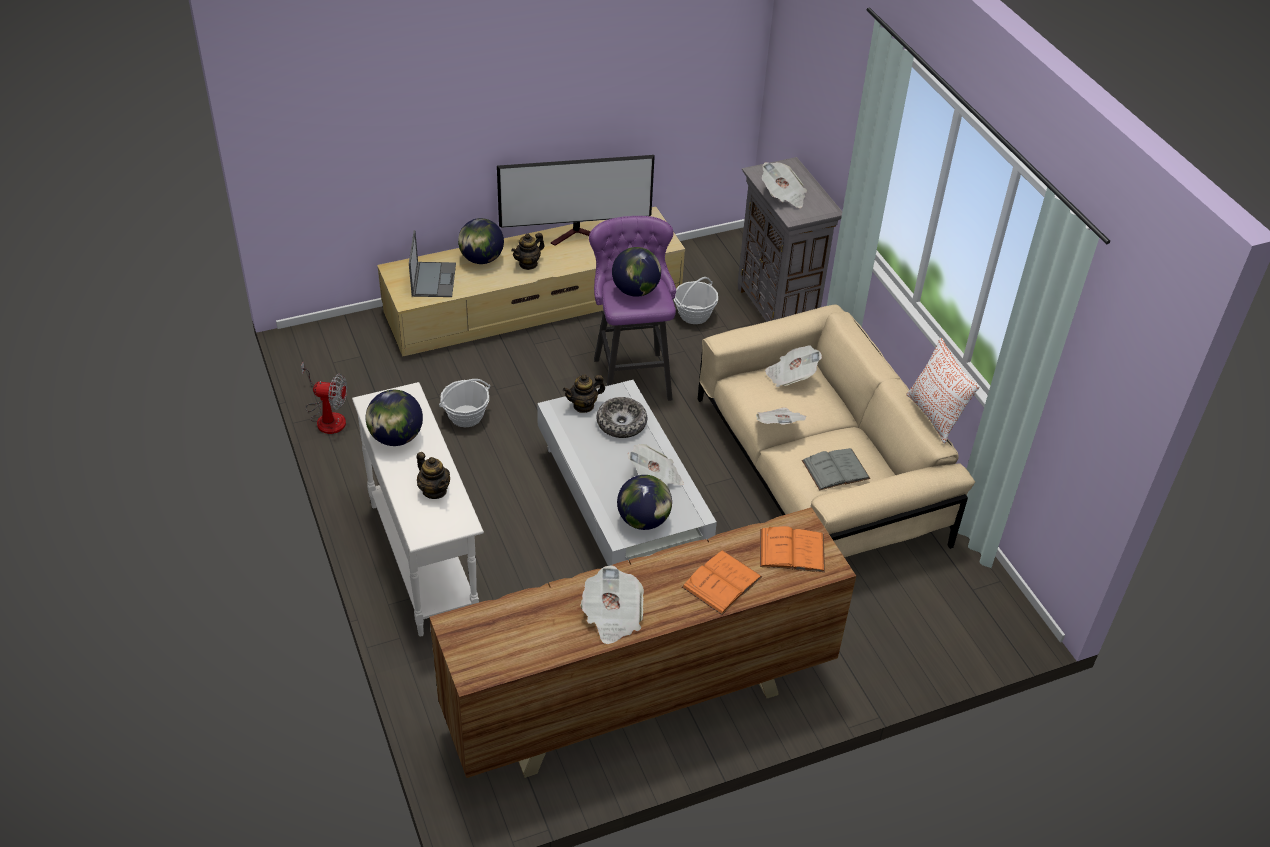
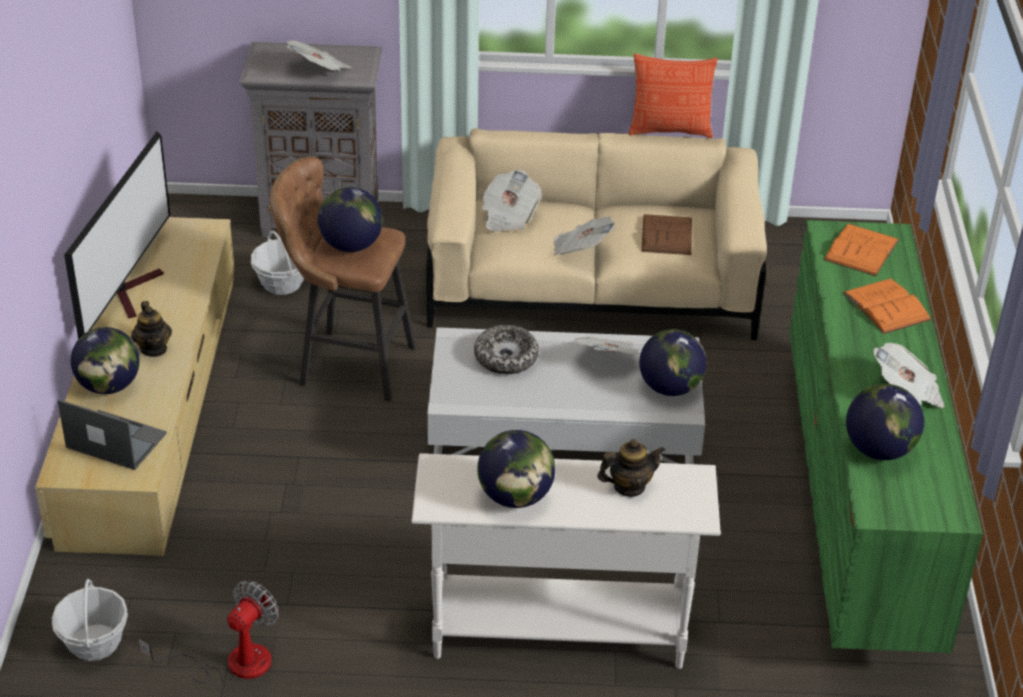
camera: 65 degrees left, 5 degrees down
brown cabinet [429,507,856,778] -> green cabinet [789,220,983,653]
basket [439,379,490,428] -> basket moved to [52,579,128,661]
teapot [563,374,605,413] -> none
purple stool [589,216,676,401] -> brown stool [270,156,416,402]
grey book [802,448,870,491] -> brown book [641,214,692,255]
white pillow [907,338,980,444] -> orange pillow [629,53,718,138]
none -> globe [846,384,924,460]

